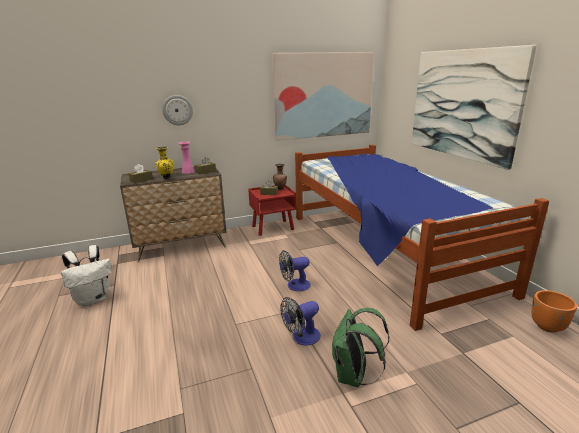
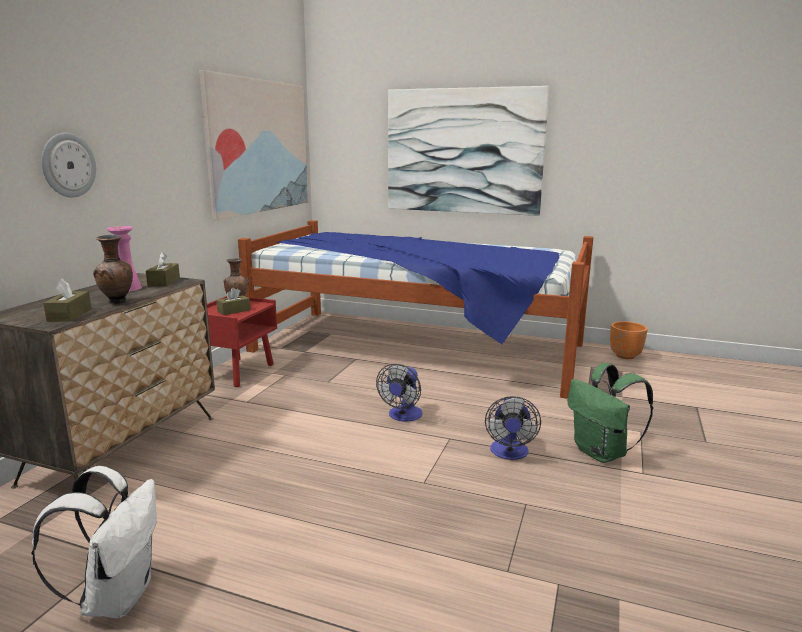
camera: 50 degrees left, 5 degrees down
yellow vase [155,146,173,179] -> brown vase [93,235,133,304]

